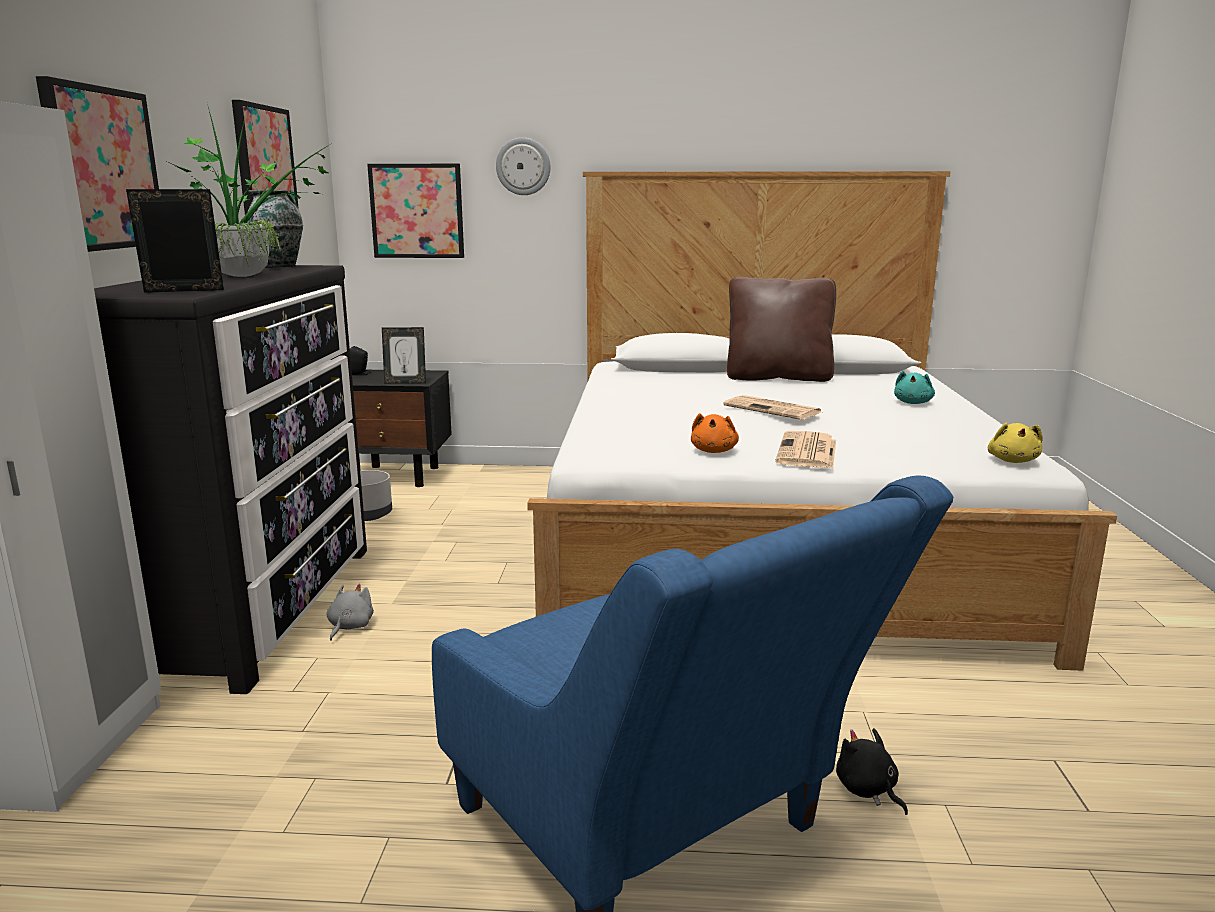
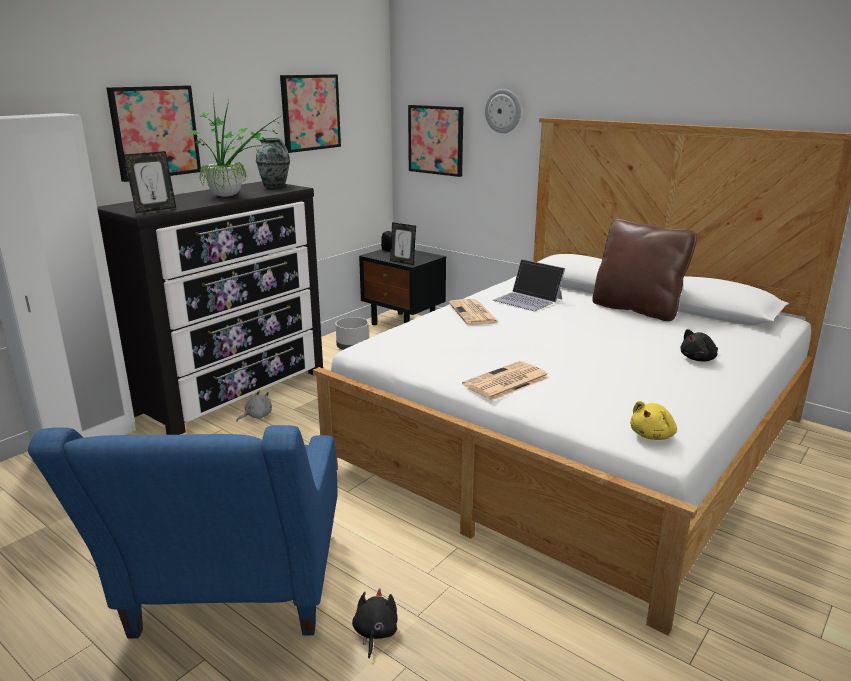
camera: 35 degrees right, 5 degrees up
picture frame [126,189,224,293] -> picture frame turned 120 degrees clockwise [124,151,176,213]
orange plush toy [691,413,739,453] -> none
newspaper [723,395,821,420] -> newspaper moved to [449,299,498,325]
turquoise plush toy [894,371,935,404] -> black plush toy [681,329,718,361]
none -> laptop [493,259,565,311]

